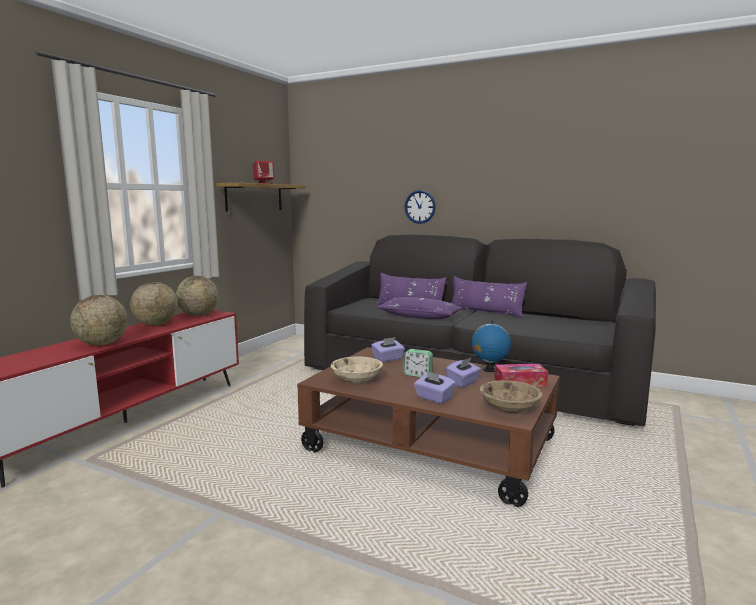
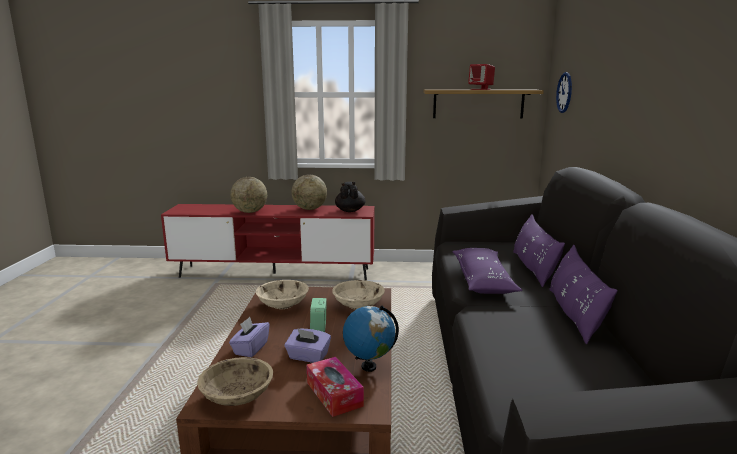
camera: 65 degrees right, 5 degrees up
globe [176,276,219,316] -> black teapot [335,182,366,212]
purple tissue box [371,337,405,362] -> beige bowl [332,280,385,310]
wall clock [405,190,436,224] -> wall clock moved to [556,72,572,113]

